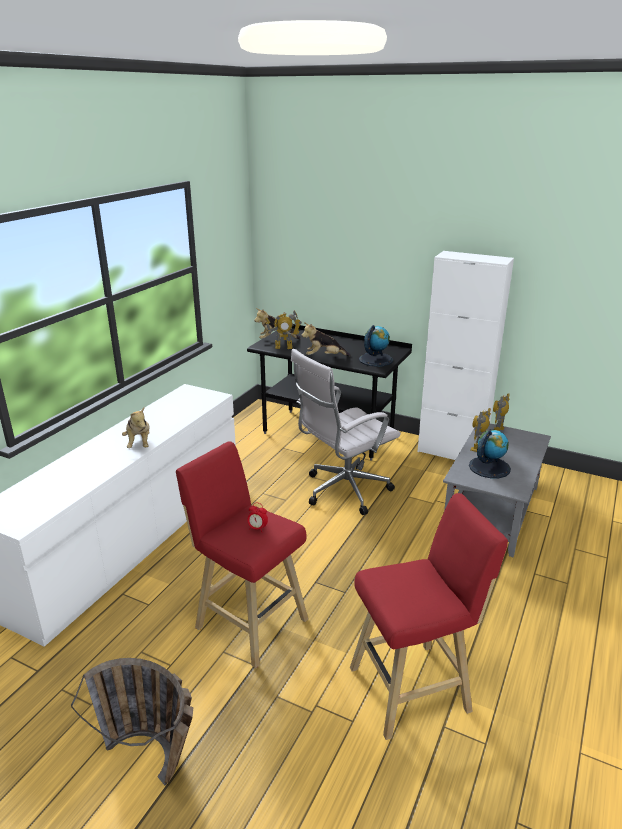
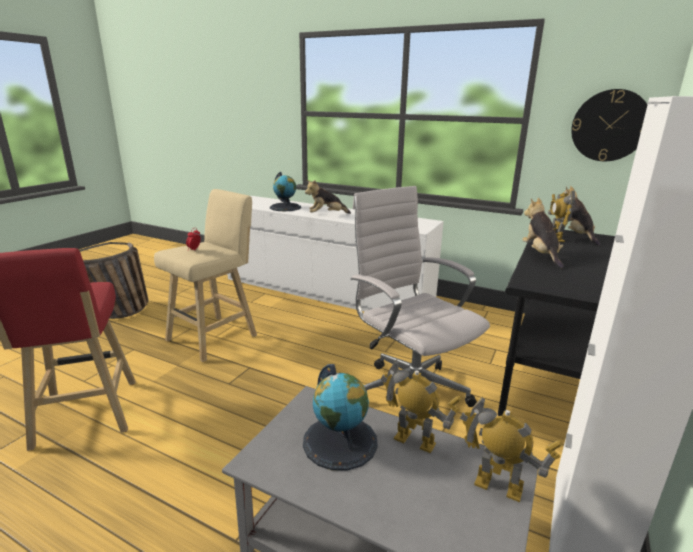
camera: 90 degrees right, 5 degrees down
red stool [176,441,308,668] -> beige stool [154,189,257,362]
globe [359,325,393,367] -> globe moved to [270,172,301,211]
none -> wall clock [571,89,647,161]

